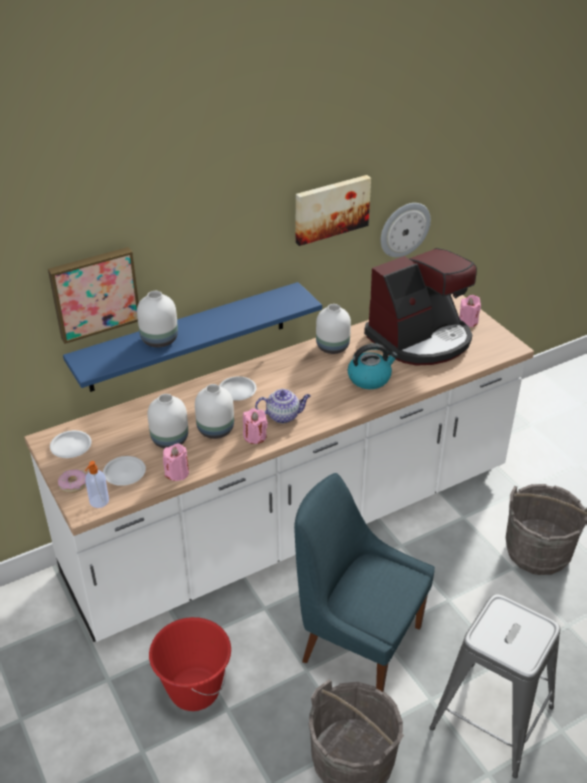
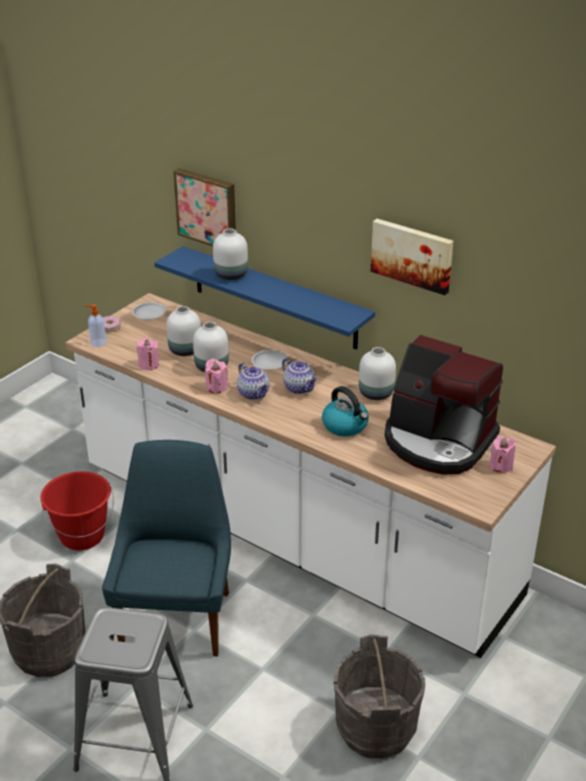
camera: 65 degrees right, 5 degrees down
white plate [103,456,146,486] -> none
wall clock [381,203,431,257] -> none
none -> teapot [282,358,317,394]

